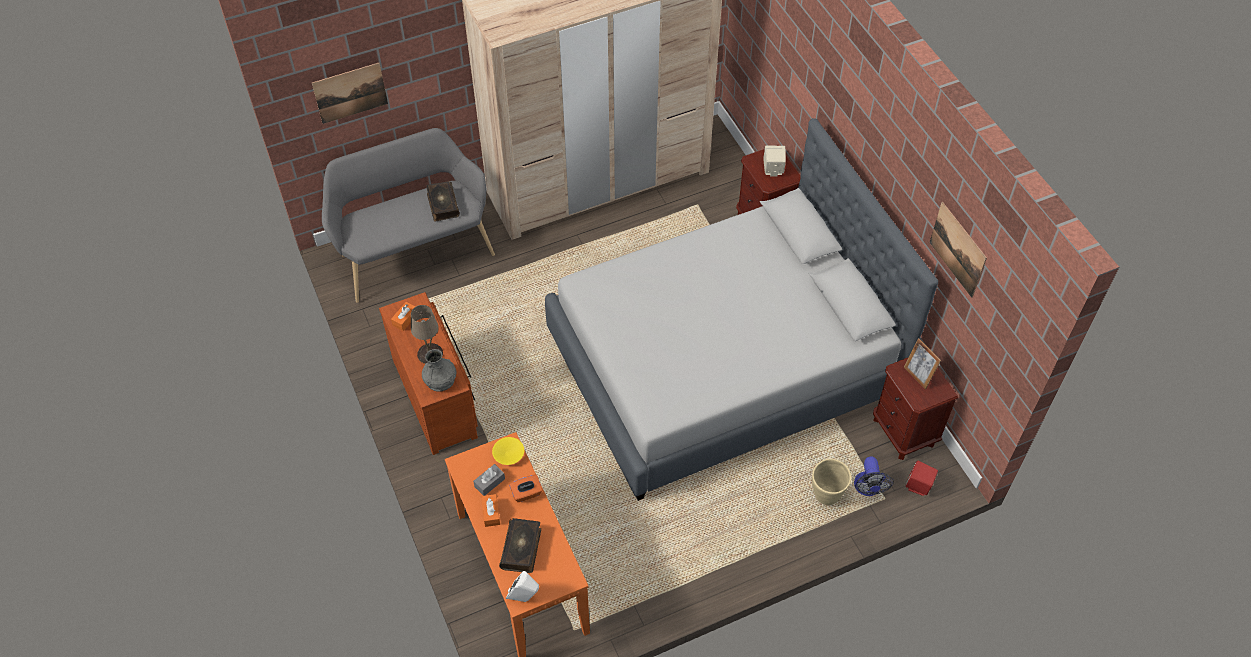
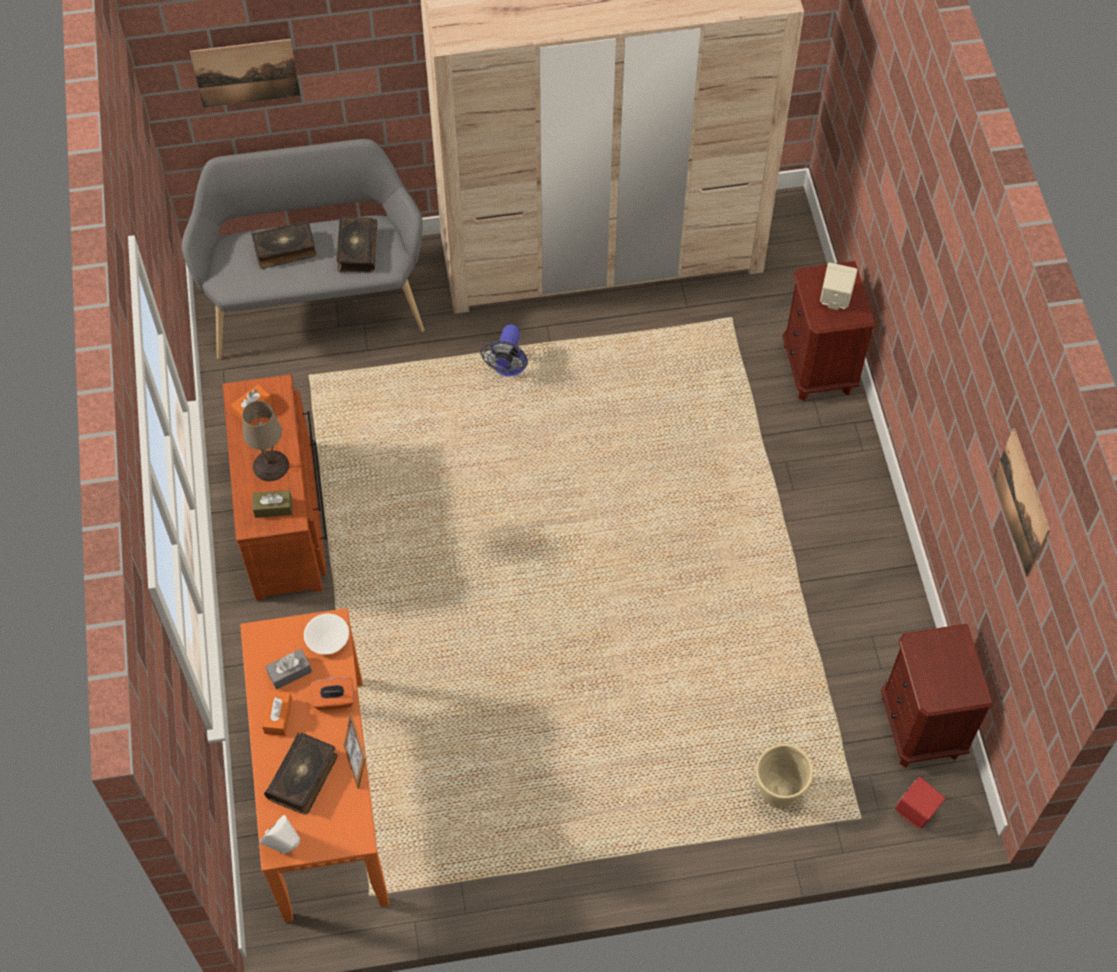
camera: 15 degrees right, 5 degrees up
grey vase [422,349,456,392] -> brown tissue box [253,490,292,518]
yellow bowl [492,437,524,465] -> white bowl [304,613,349,655]
grey bed [545,118,938,501] -> none
fan [854,456,894,496] -> fan moved to [481,324,528,377]
picture frame [904,338,941,389] -> picture frame moved to [344,714,366,788]
none -> book [252,221,316,269]

